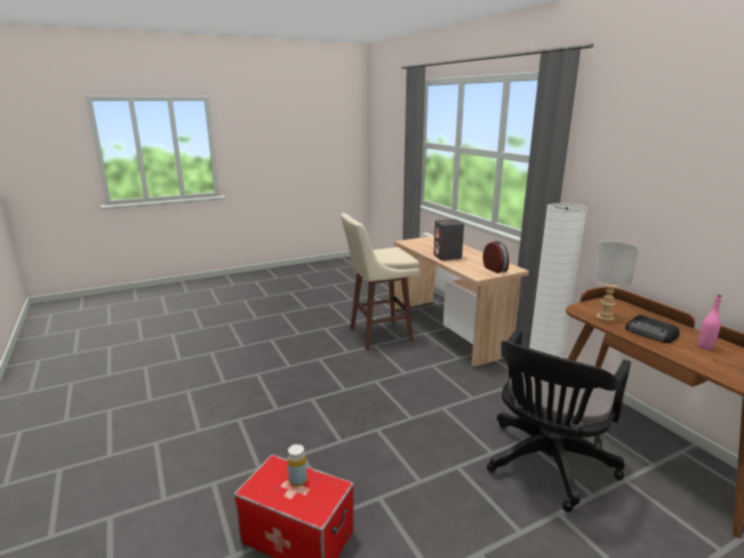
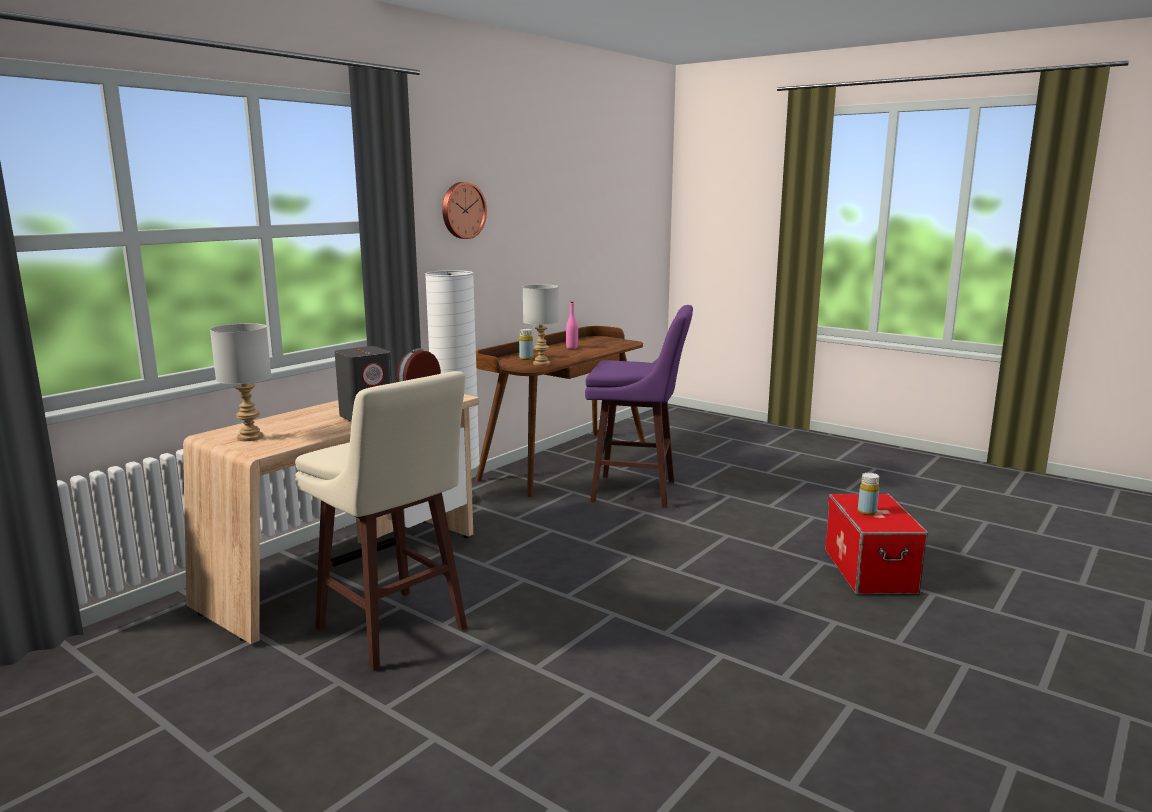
camera: 115 degrees left, 5 degrees down
black office chair [487,330,631,512] -> purple stool [585,305,693,508]
radio [625,315,680,343] -> none
none -> grey table lamp [210,323,272,441]
none -> wall clock [442,182,487,239]
none -> yellow bottle [519,329,533,360]

